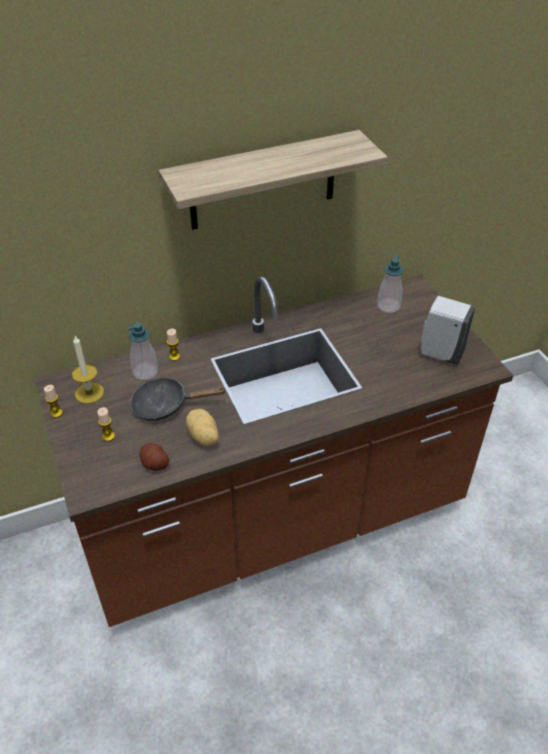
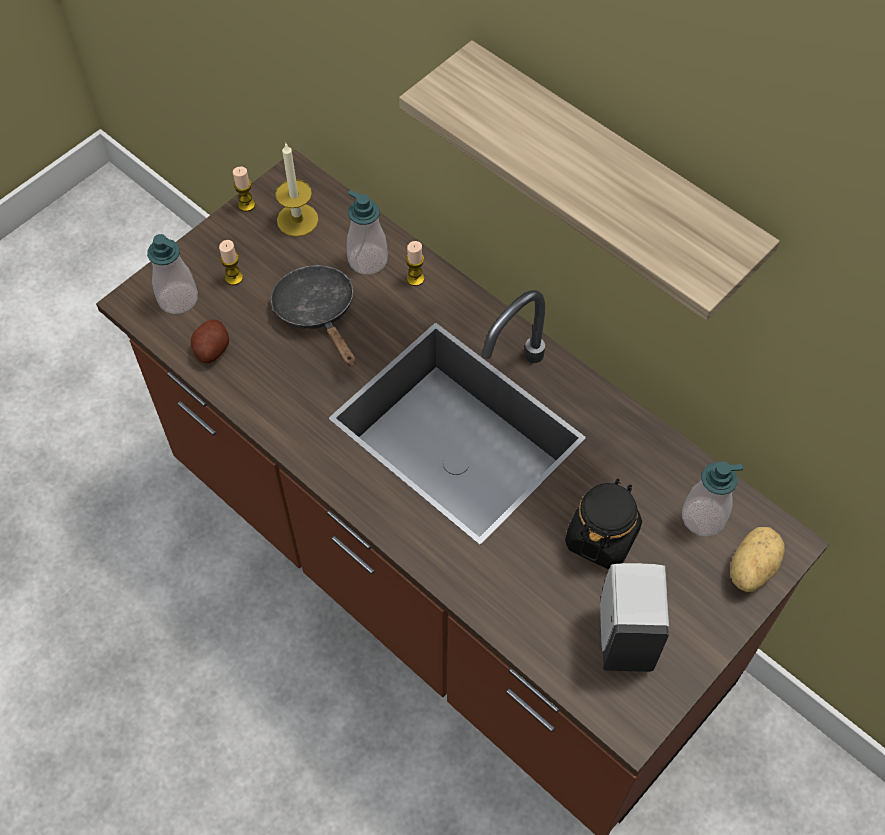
camera: 65 degrees right, 15 degrees up
potato [186,409,219,447] -> potato moved to [730,527,785,592]
none -> soap dispenser [147,234,198,314]
none -> black jar [565,479,642,569]

